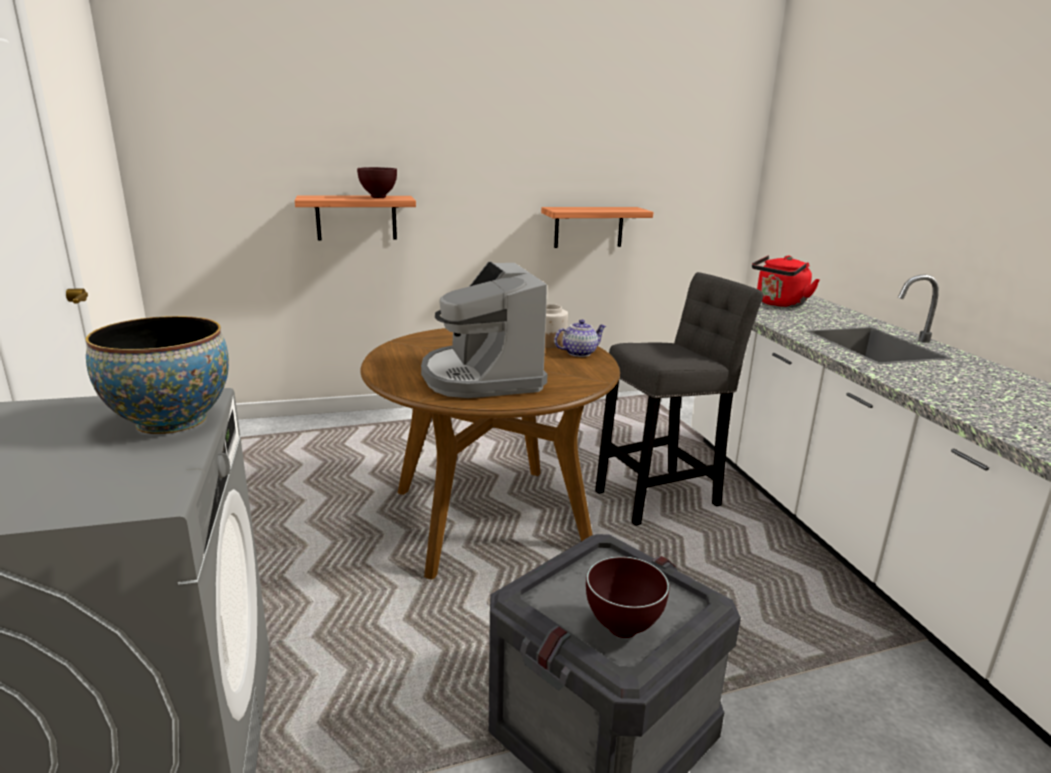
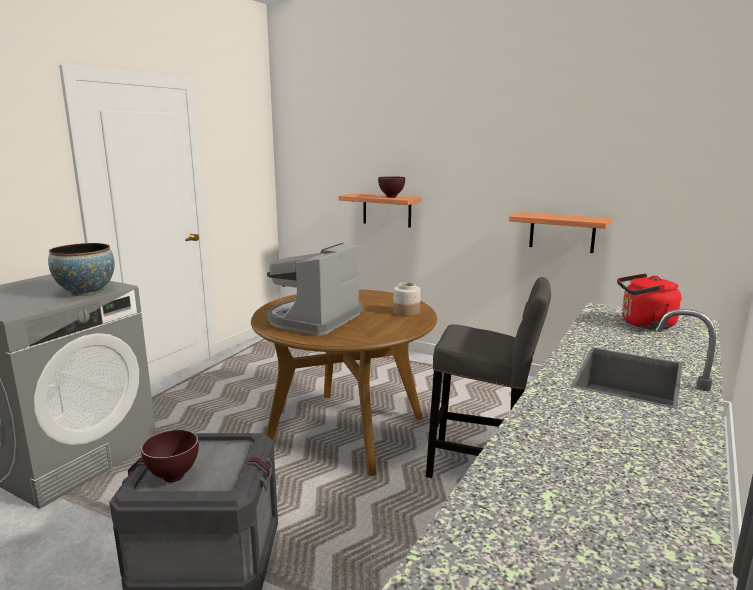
camera: 45 degrees right, 5 degrees down
teapot [554,319,606,357] -> none

